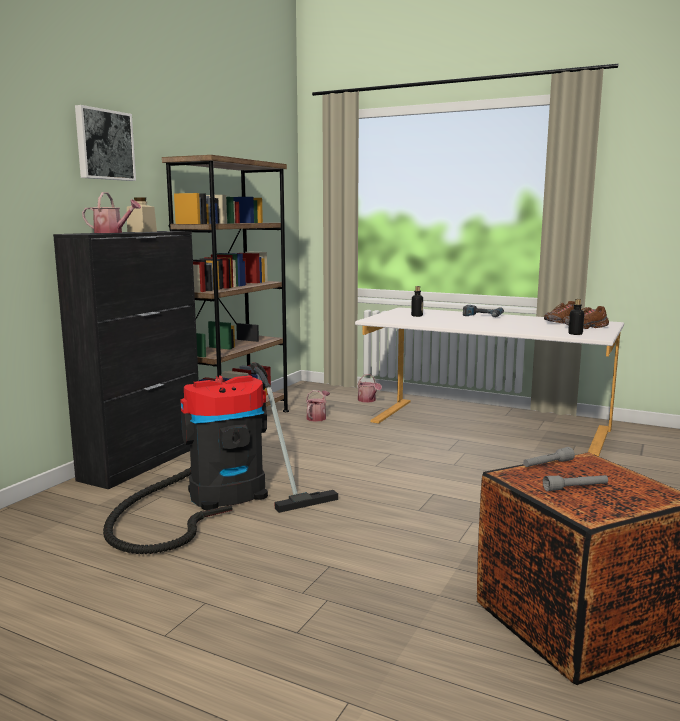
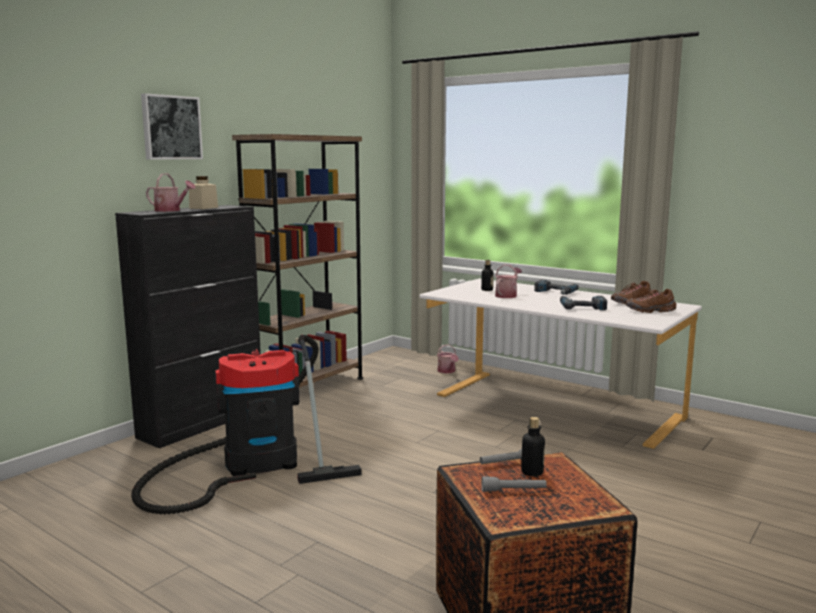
camera: 10 degrees right, 0 degrees up
watering can [306,390,330,422] -> watering can moved to [495,265,522,298]
bottle [568,299,584,335] -> bottle moved to [521,417,545,476]
none -> power drill [560,296,607,310]

